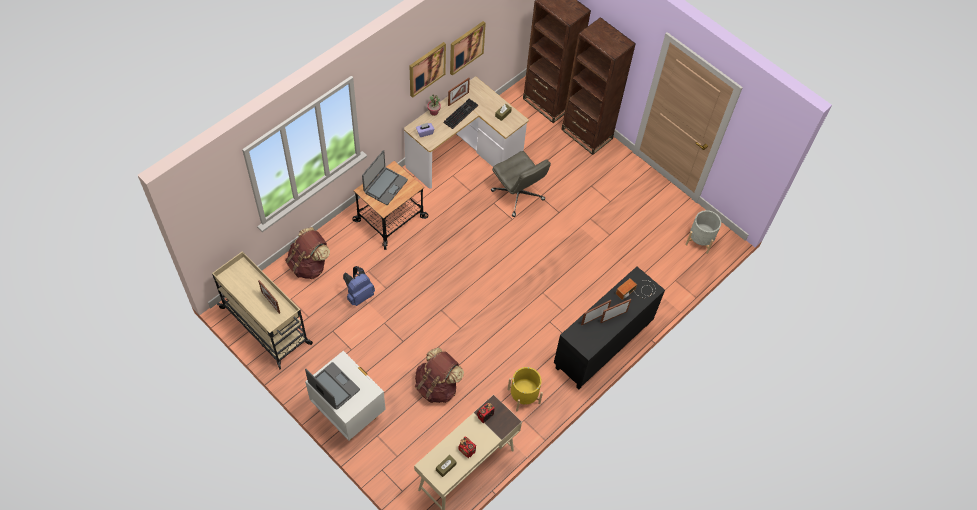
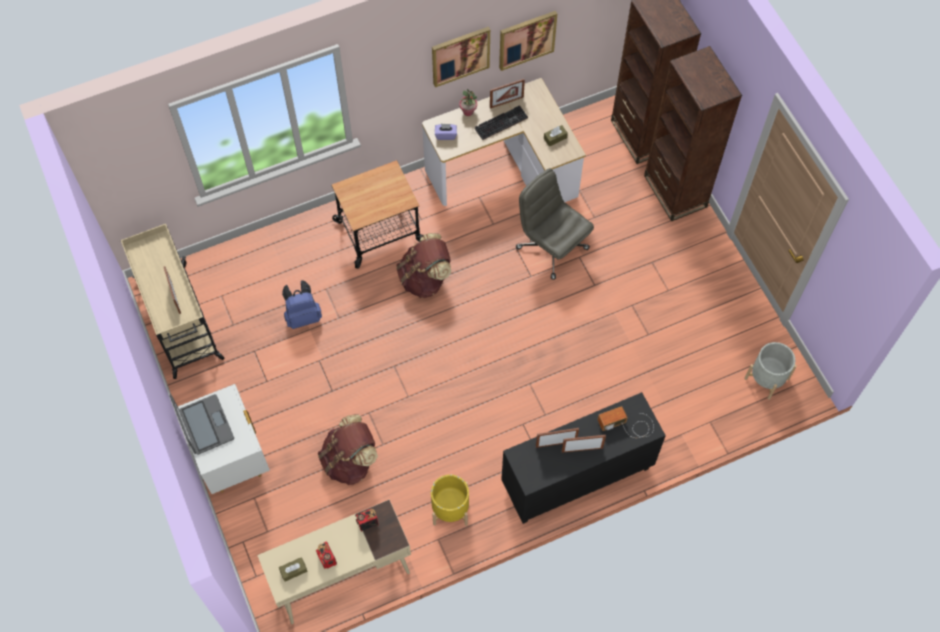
camera: 25 degrees right, 5 degrees up
brown backpack [285,227,330,279] -> brown backpack moved to [396,233,451,298]
laptop [362,150,408,205] -> none
grey office chair [491,151,551,217] -> grey office chair turned 150 degrees clockwise [516,168,594,280]

